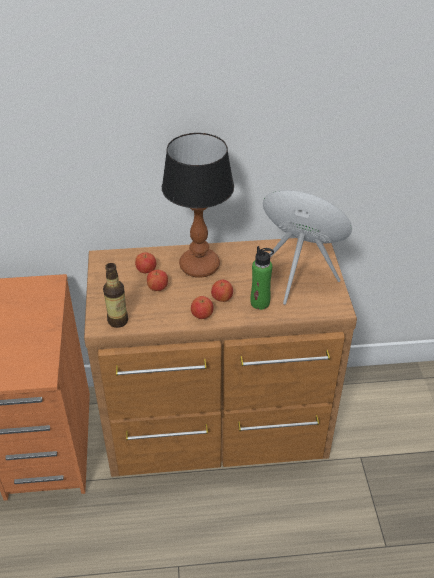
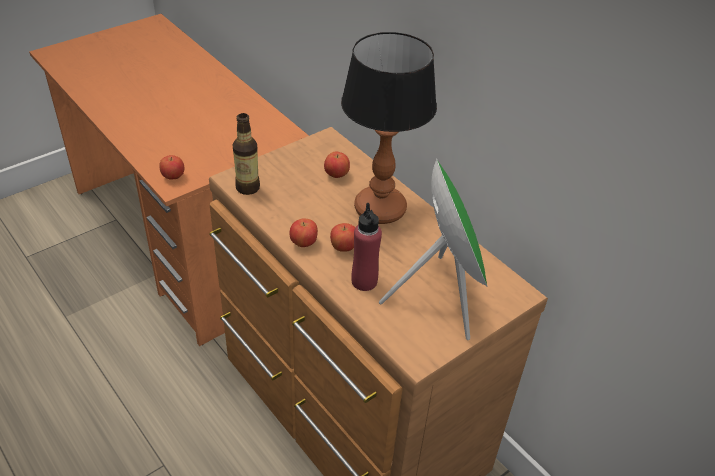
camera: 55 degrees right, 0 degrees up
apple [147,270,168,291] -> apple moved to [159,155,184,180]
green bottle [250,246,274,310] -> red bottle [351,203,382,291]

